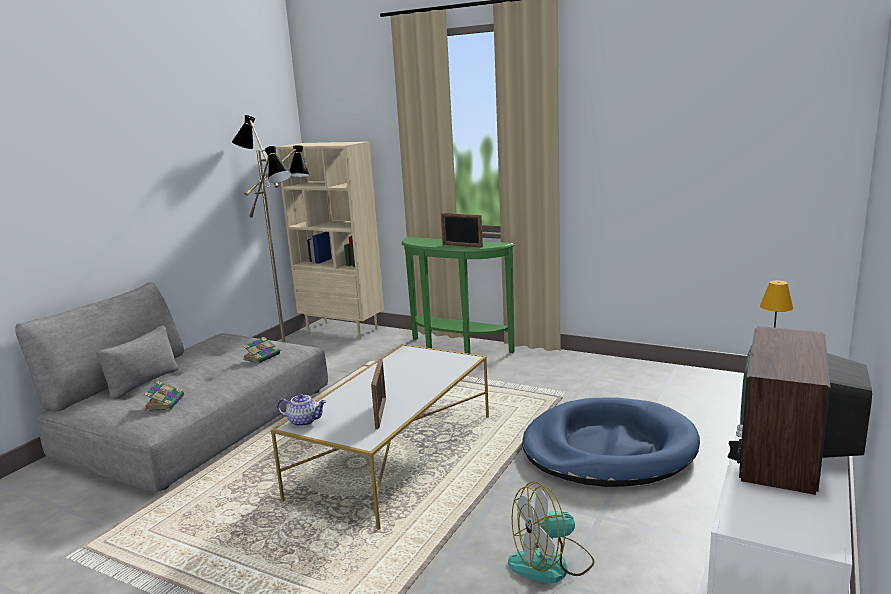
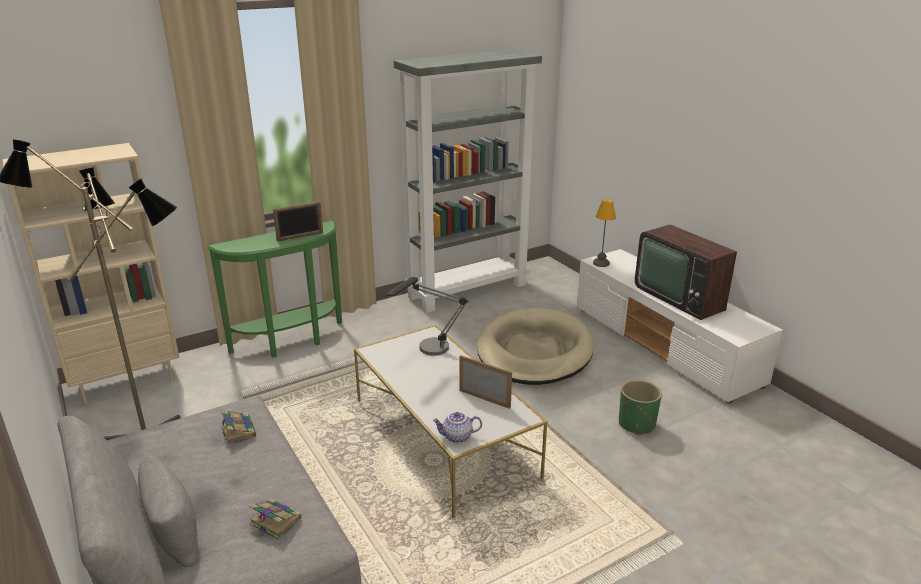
camera: 60 degrees left, 10 degrees up
teapot [277,393,326,427] -> teapot turned 135 degrees counterclockwise [432,412,482,443]
fan [508,481,594,583] -> green planter [619,380,662,435]
blue dog bed [522,397,700,487] -> beige dog bed [477,308,594,385]
none -> table lamp [387,277,468,356]
none -> grey bookcase [394,49,542,313]

